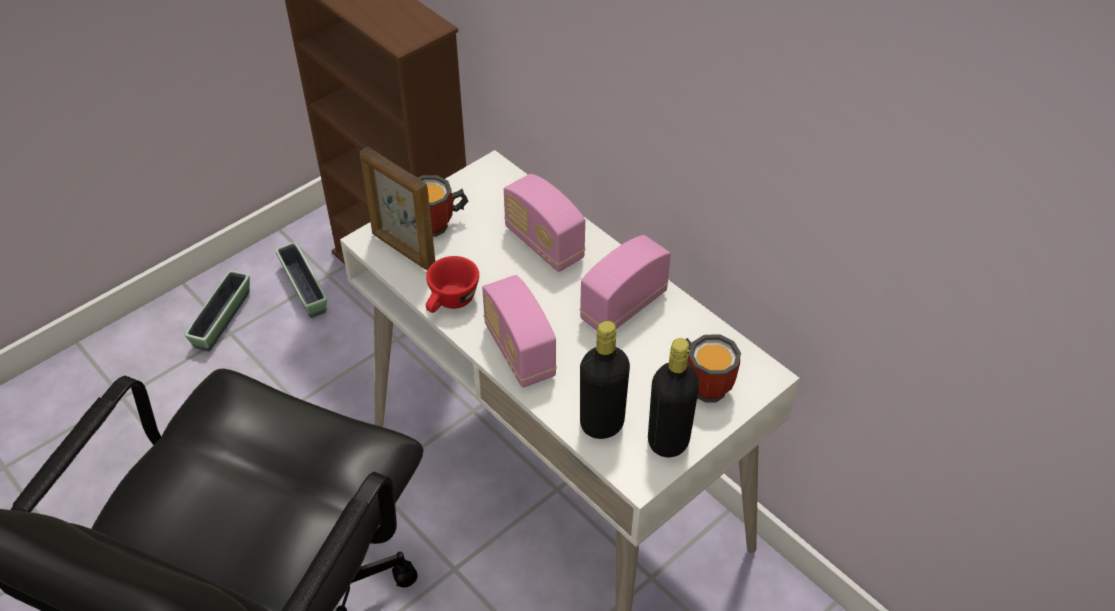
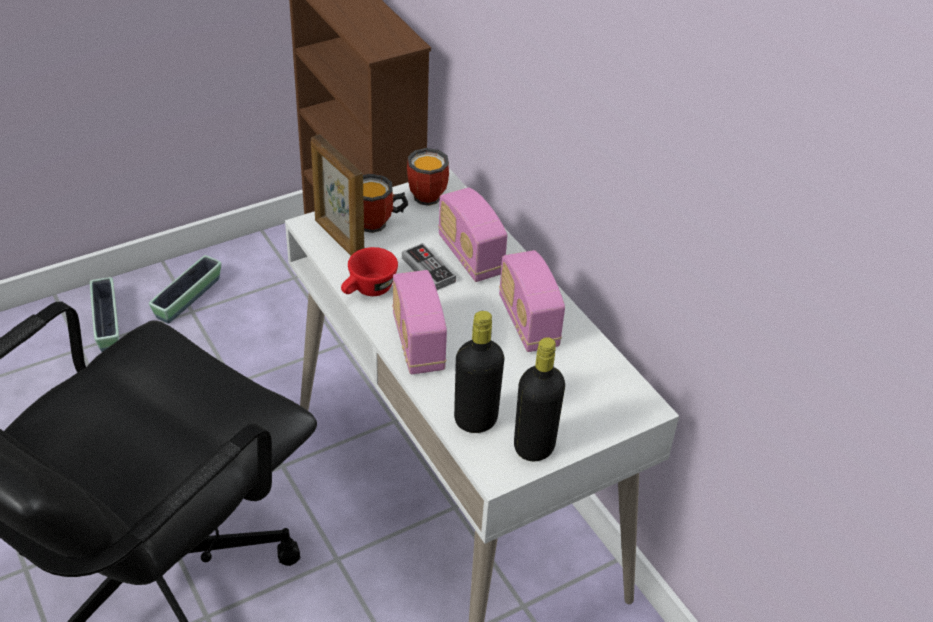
camera: 10 degrees right, 5 degrees down
planter [275,242,327,318] -> planter moved to [90,277,119,352]
radio [580,235,671,331] -> radio turned 75 degrees counterclockwise [499,250,565,352]
mug [685,334,741,403] -> mug moved to [407,148,449,206]
none -> game controller [402,243,456,290]

